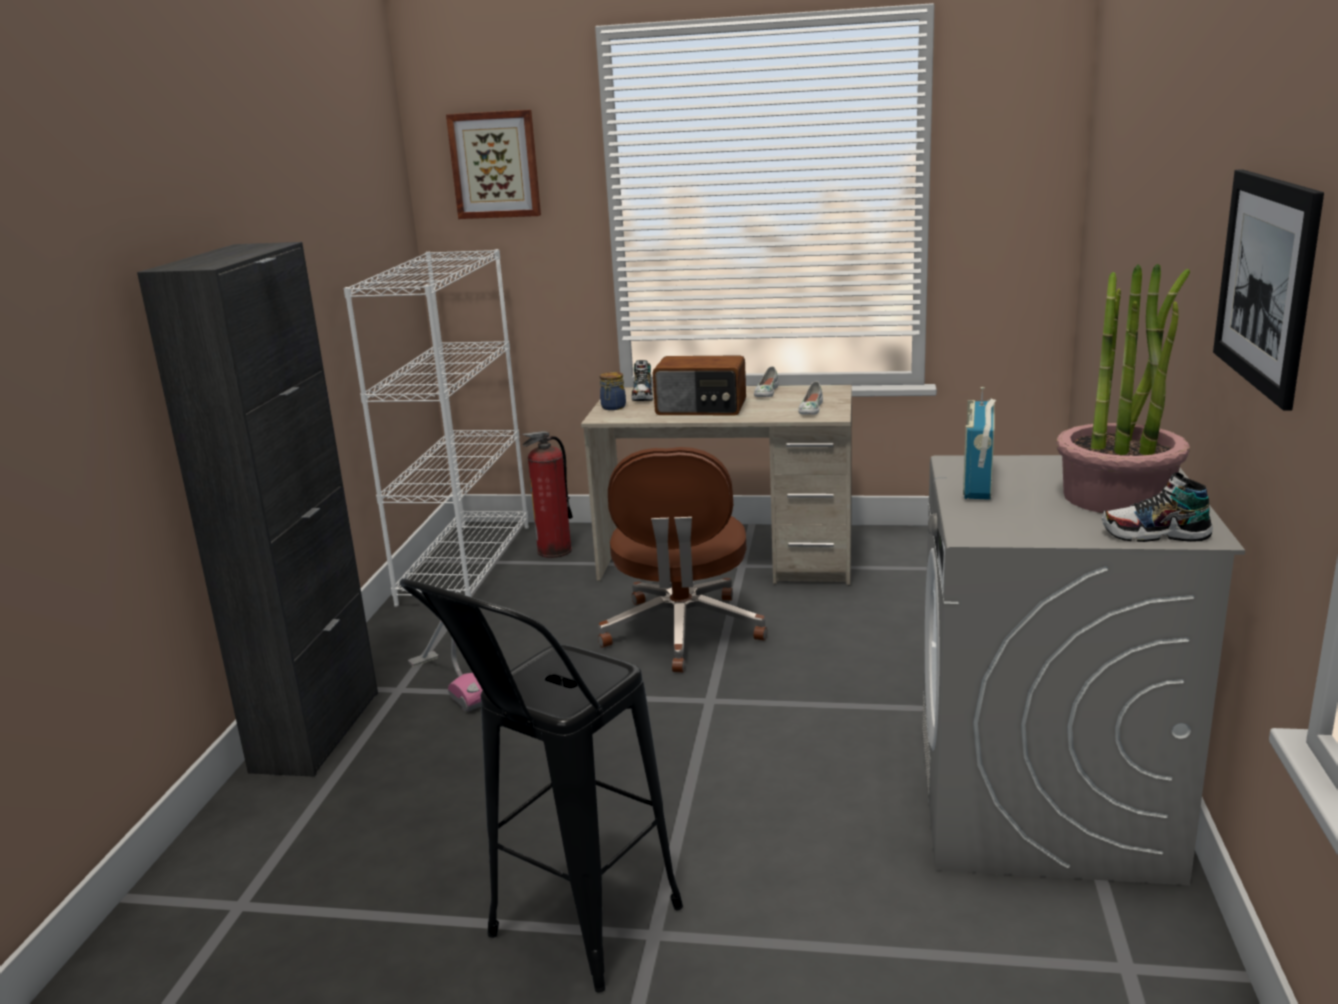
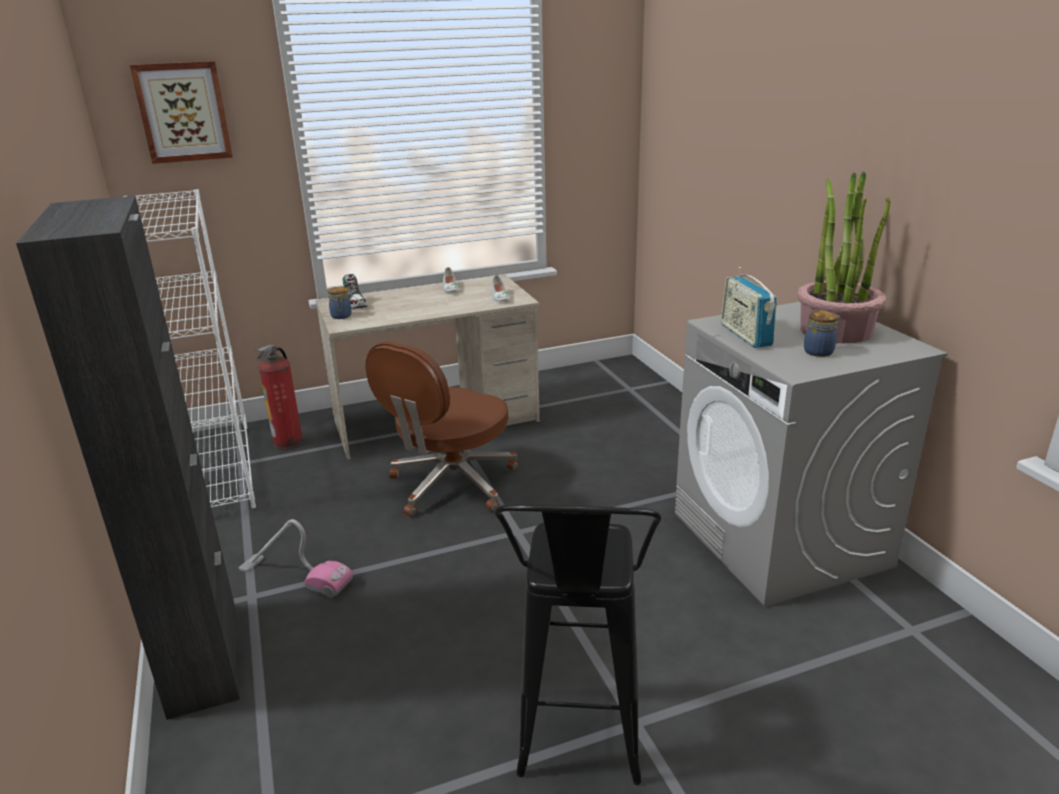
camera: 30 degrees left, 5 degrees up
brown office chair [598,447,767,673] -> brown office chair turned 60 degrees clockwise [365,341,519,517]
radio [653,355,746,415] -> none
shoe [1102,472,1213,542] -> none
picture [1213,169,1324,410] -> none
none -> jar [804,311,840,357]

